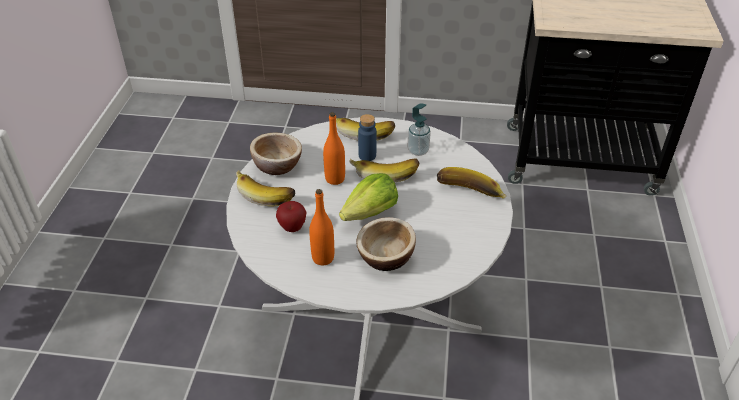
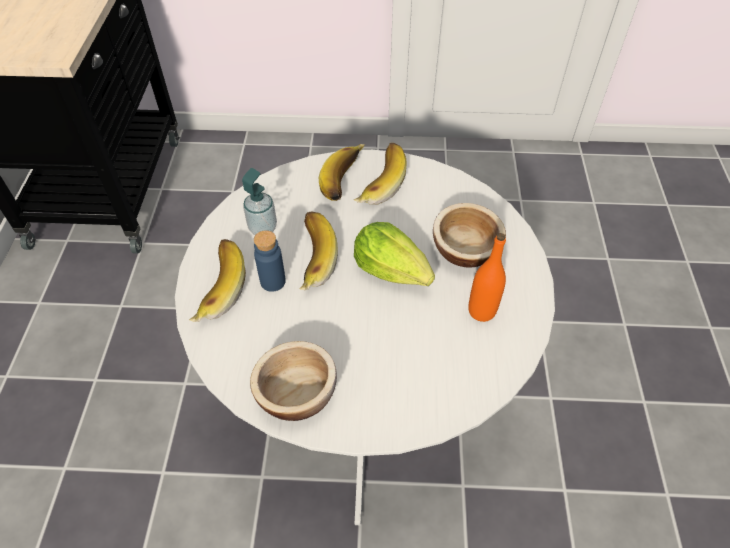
camera: 95 degrees left, 10 degrees up
banana [236,170,295,207] -> banana moved to [353,143,406,205]
apple [276,201,307,232] -> none
orange bottle [323,112,345,185] -> none

